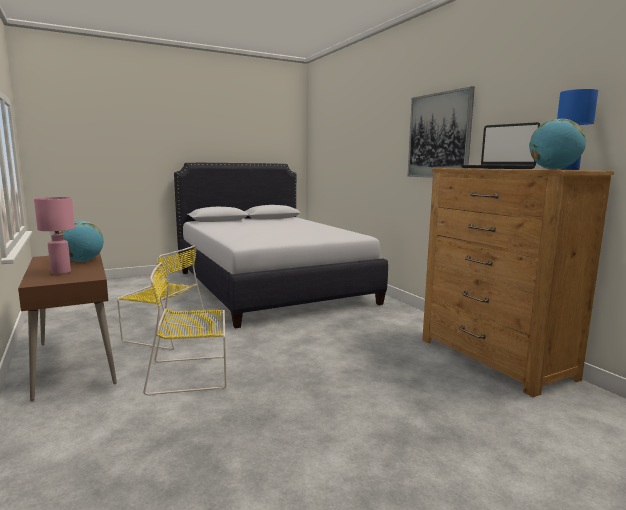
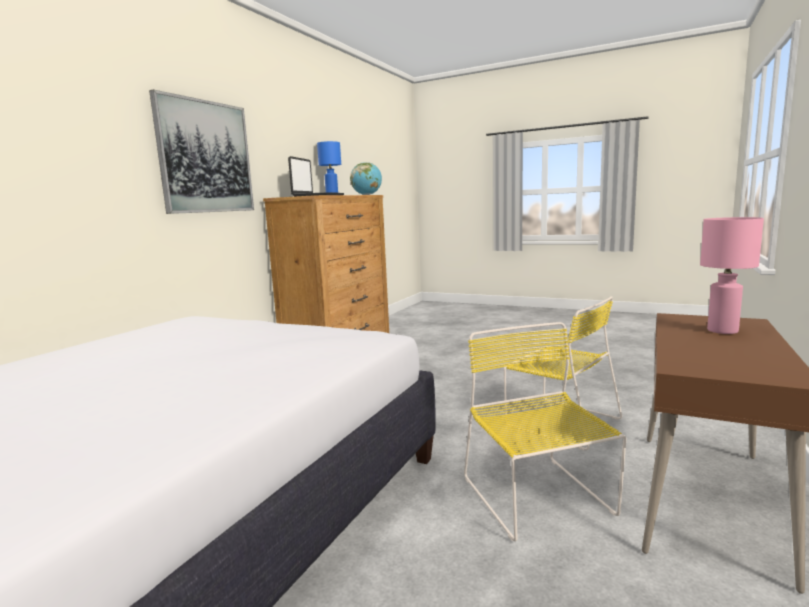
camera: 125 degrees left, 0 degrees up
globe [60,221,104,262] -> none

